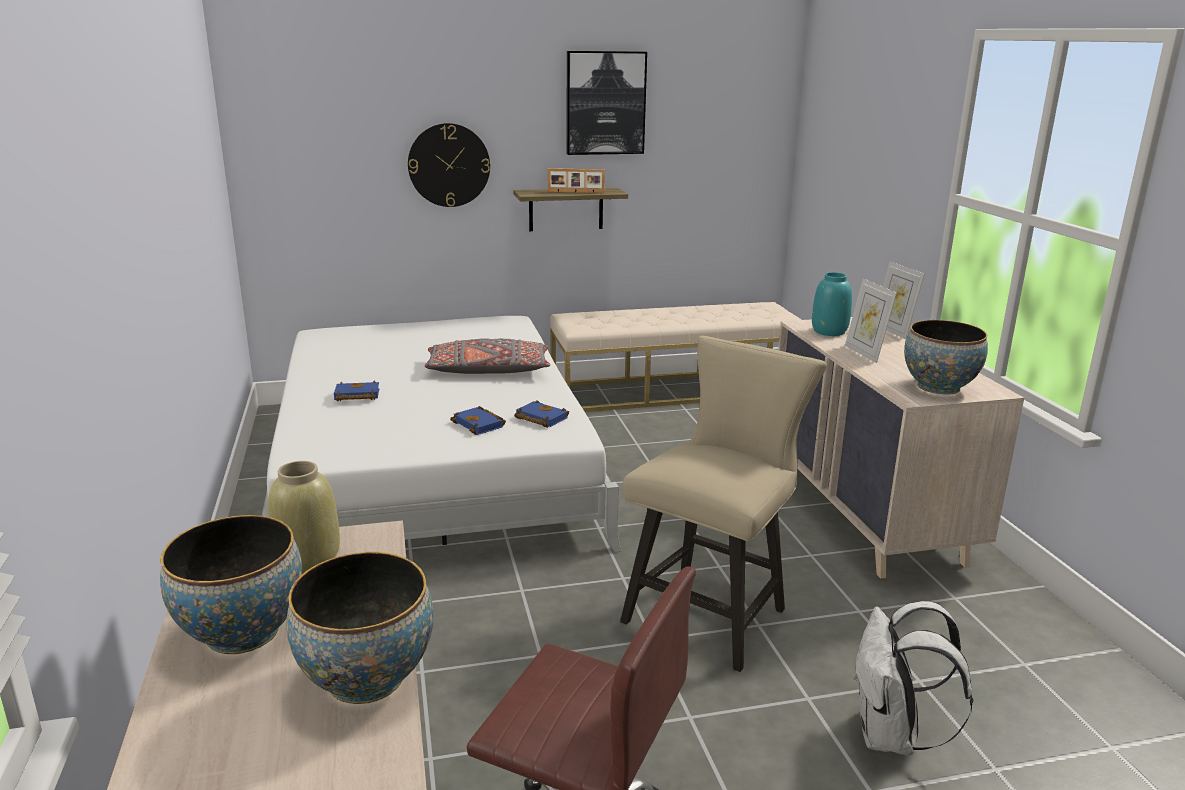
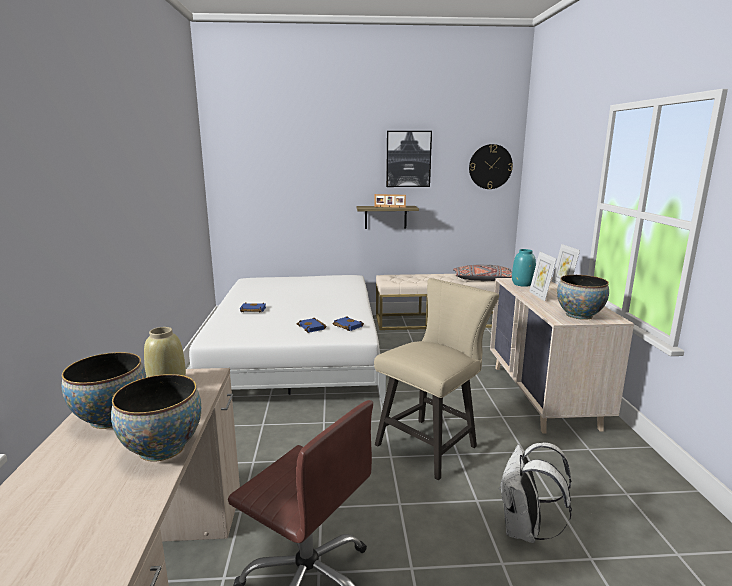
camera: 10 degrees right, 5 degrees down
wall clock [408,123,490,207] -> wall clock moved to [469,144,513,189]
grey pillow [425,338,550,374] -> grey pillow moved to [453,264,512,281]

